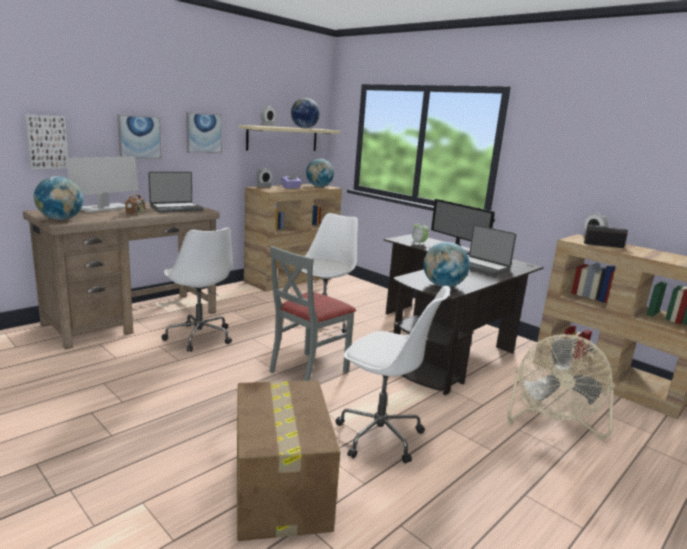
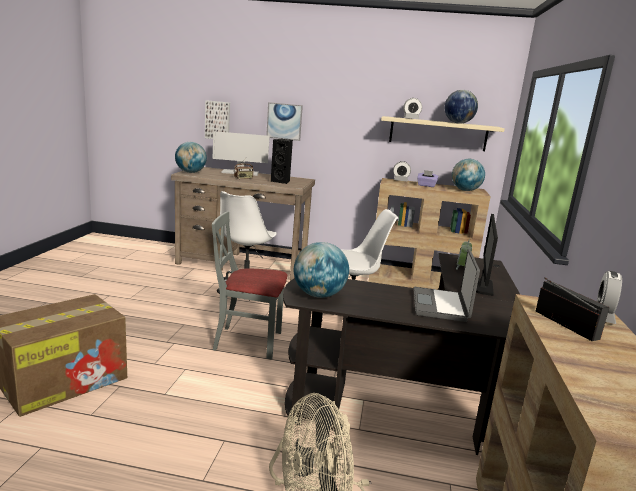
camera: 55 degrees right, 0 degrees up
laptop [148,172,203,213] -> black speaker [271,139,293,184]
picture [186,112,222,153] -> none
white office chair [335,286,451,463] -> none

